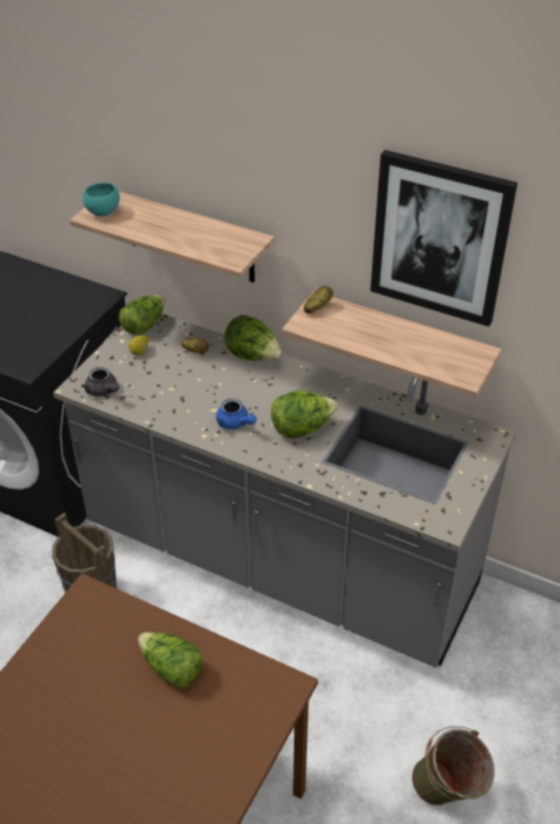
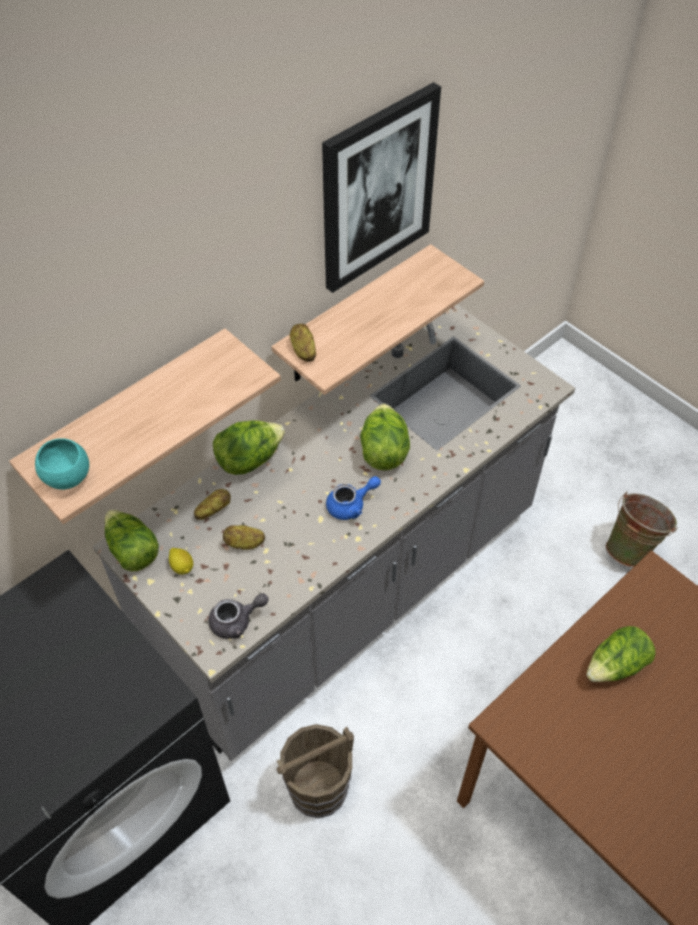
camera: 70 degrees left, 10 degrees up
none -> potato [223,525,265,550]

